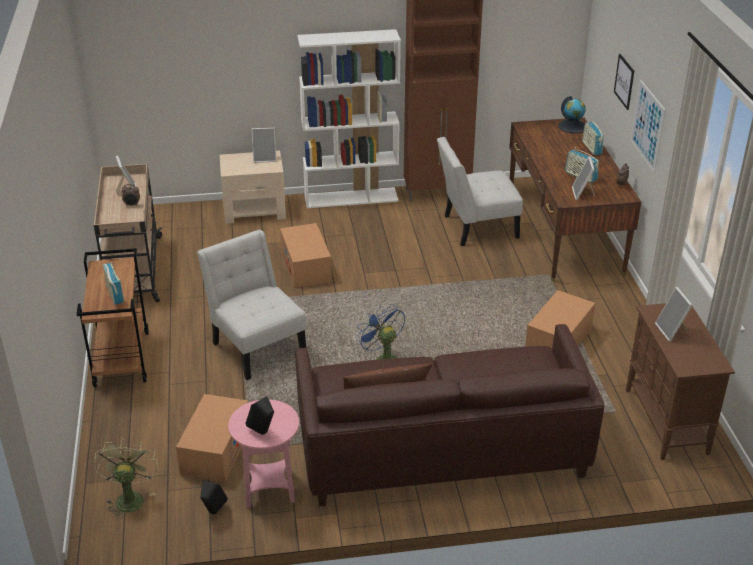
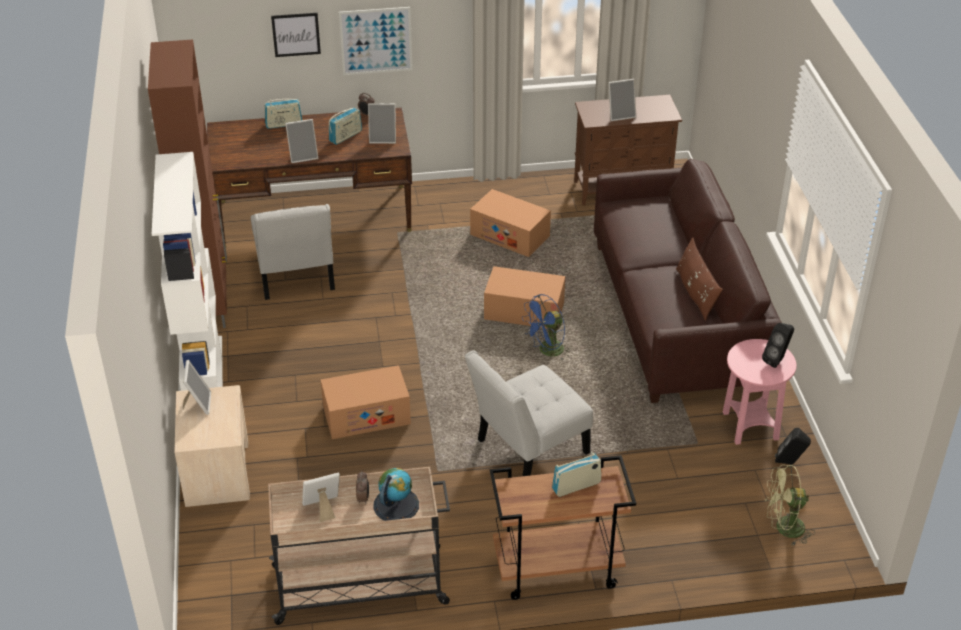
camera: 90 degrees left, 5 degrees up
cardboard box [176,394,248,482] -> cardboard box moved to [484,266,565,328]
globe [558,96,586,133] -> globe moved to [373,468,419,521]
none -> picture frame [285,119,318,163]

